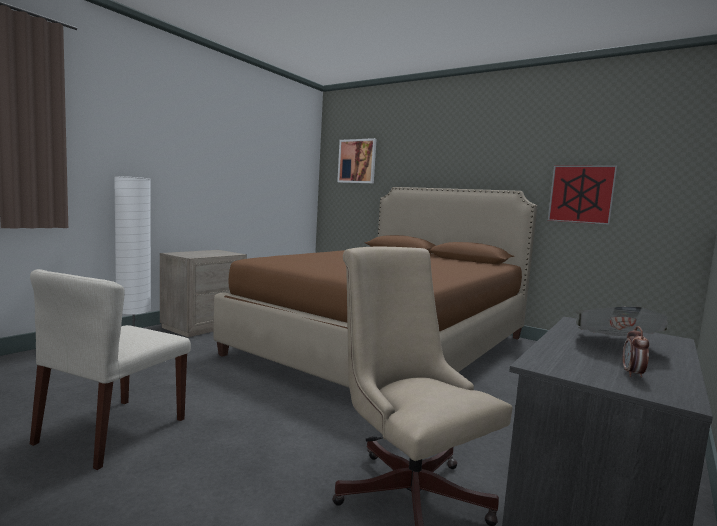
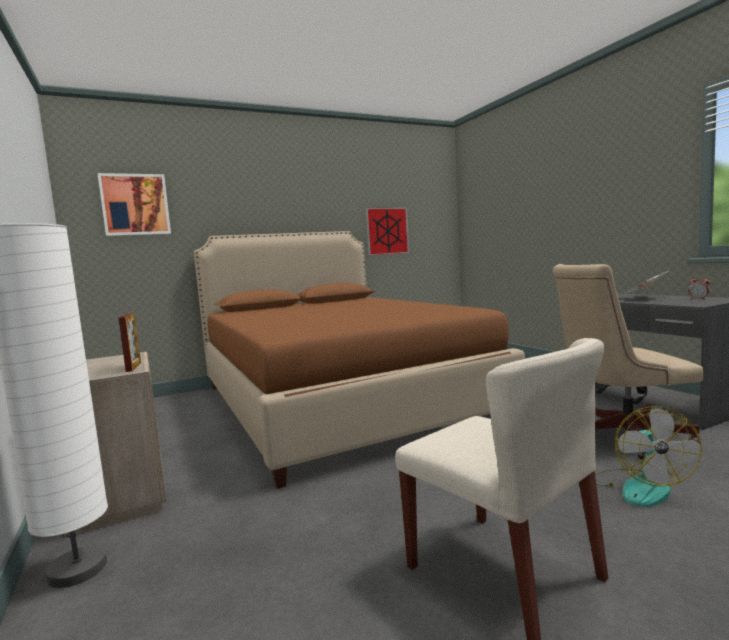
camera: 60 degrees left, 0 degrees up
none -> picture frame [119,313,141,372]
none -> fan [595,406,702,507]

